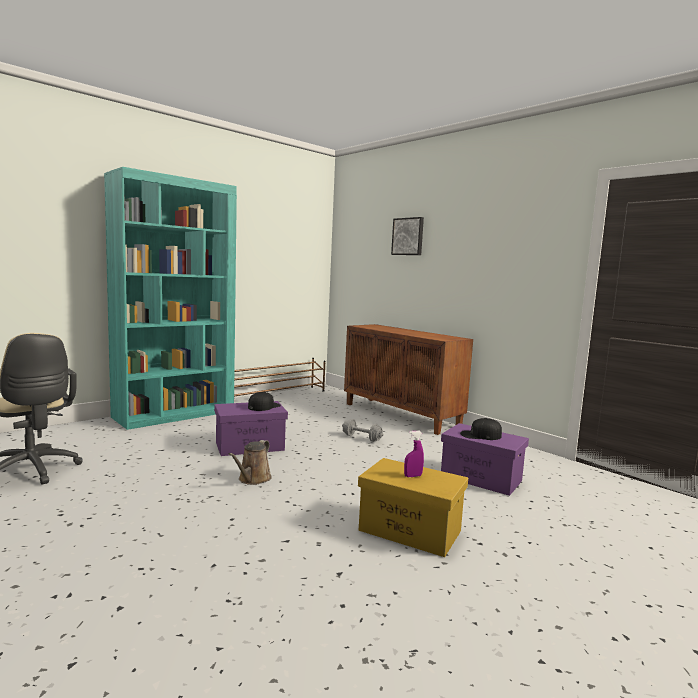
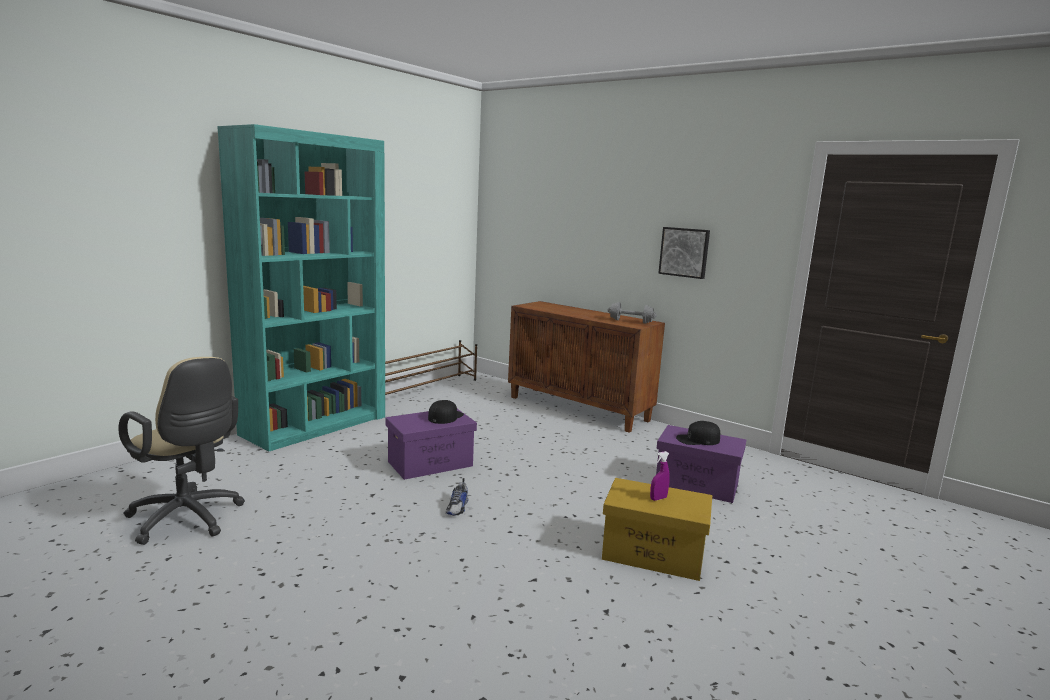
camera: 10 degrees left, 5 degrees up
brown watering can [229,440,272,485] -> shoe [446,478,469,515]
grey dumbbell [342,419,384,442] -> grey dumbbell moved to [607,302,657,324]
picture [391,217,424,255] -> picture moved to [658,227,710,279]

